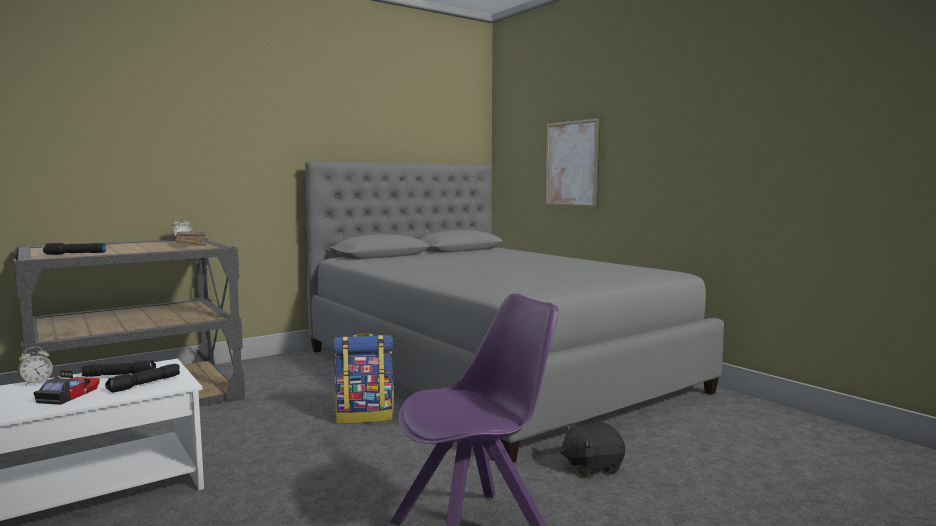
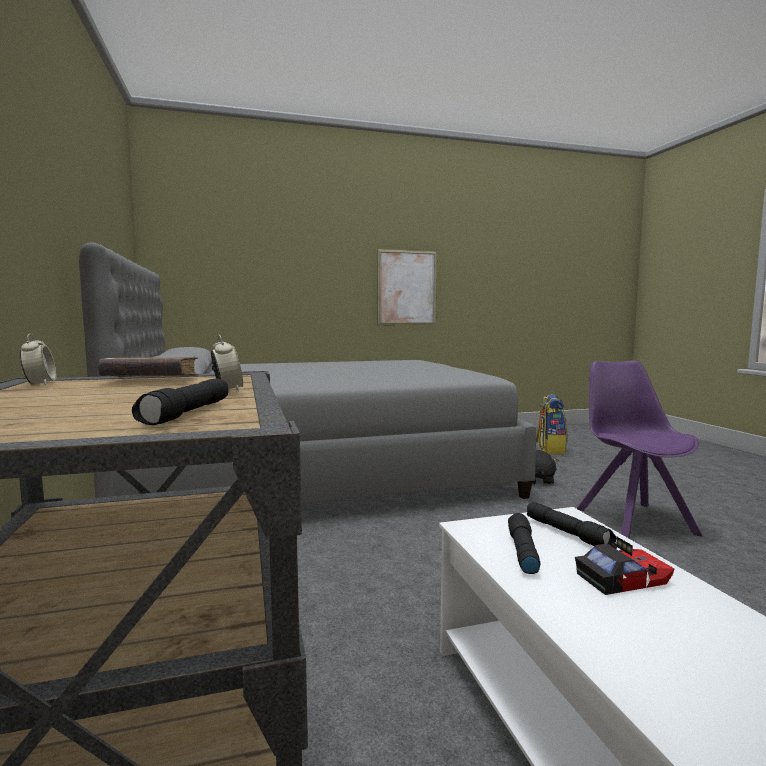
camera: 70 degrees left, 0 degrees up
alarm clock [18,347,53,386] -> alarm clock moved to [211,334,243,392]
toy car [33,371,100,405] -> toy car turned 135 degrees clockwise [575,537,674,595]
backpack [333,334,394,424] -> backpack moved to [536,394,568,455]
picture [545,117,600,208] -> picture moved to [377,249,437,325]

